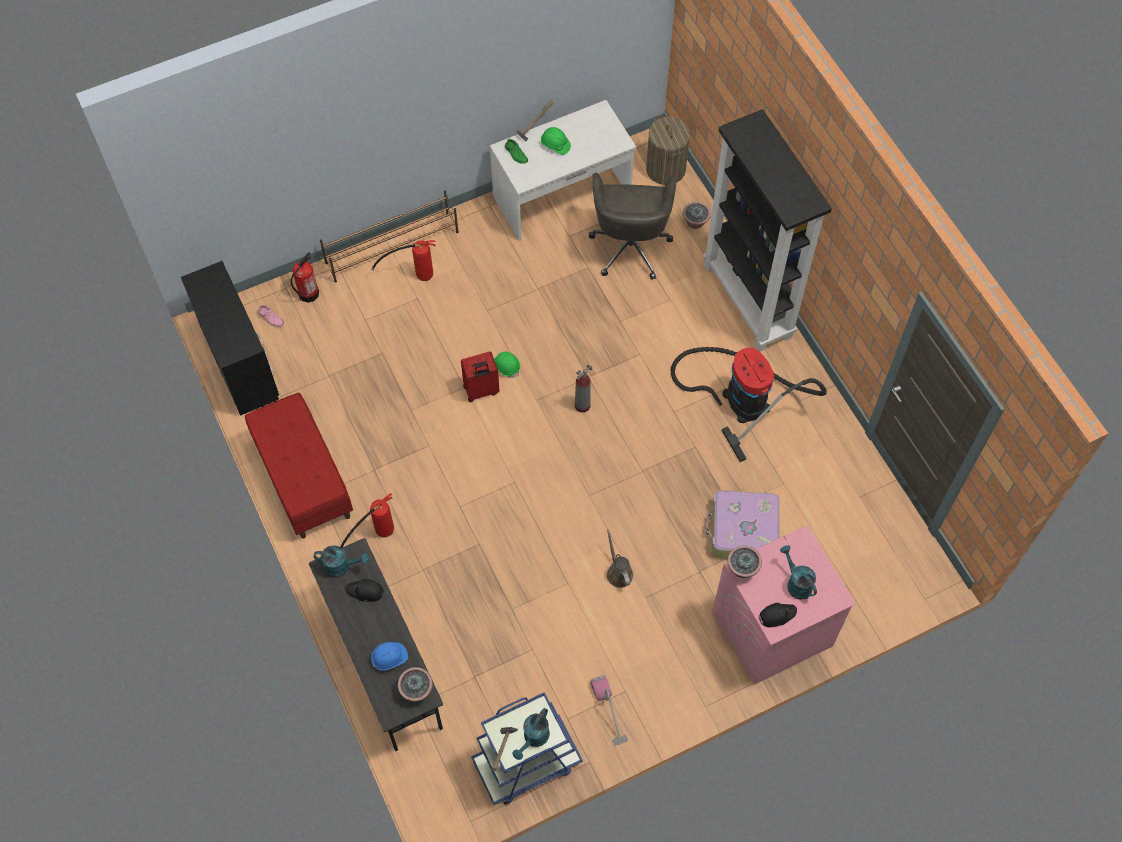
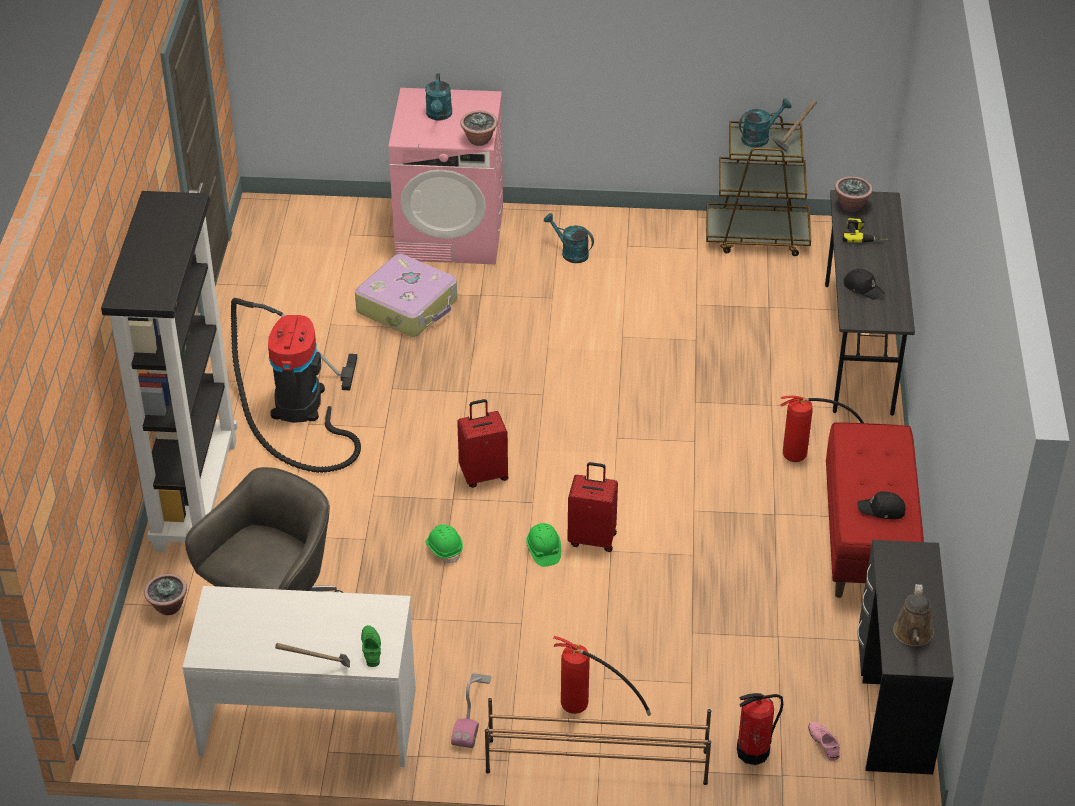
camera: 150 degrees left, 20 degrees down
turquoise watering can [314,545,369,577] -> turquoise watering can moved to [544,213,594,263]
blue hard hat [371,642,408,671] -> power drill [842,217,890,243]
blue cart [471,692,582,805] -> brown cart [706,114,811,256]
green hard hat [541,127,571,155] -> green hard hat moved to [425,524,463,563]
fire extinguisher [575,365,592,413] -> red suitcase [457,399,508,488]
vacuum cleaner [590,675,628,746] -> vacuum cleaner moved to [451,673,491,748]
brown watering can [607,529,633,588] -> brown watering can moved to [893,584,934,646]
laundry basket [646,115,690,185] -> none
black cap [759,602,797,627] -> black cap moved to [857,491,906,519]

